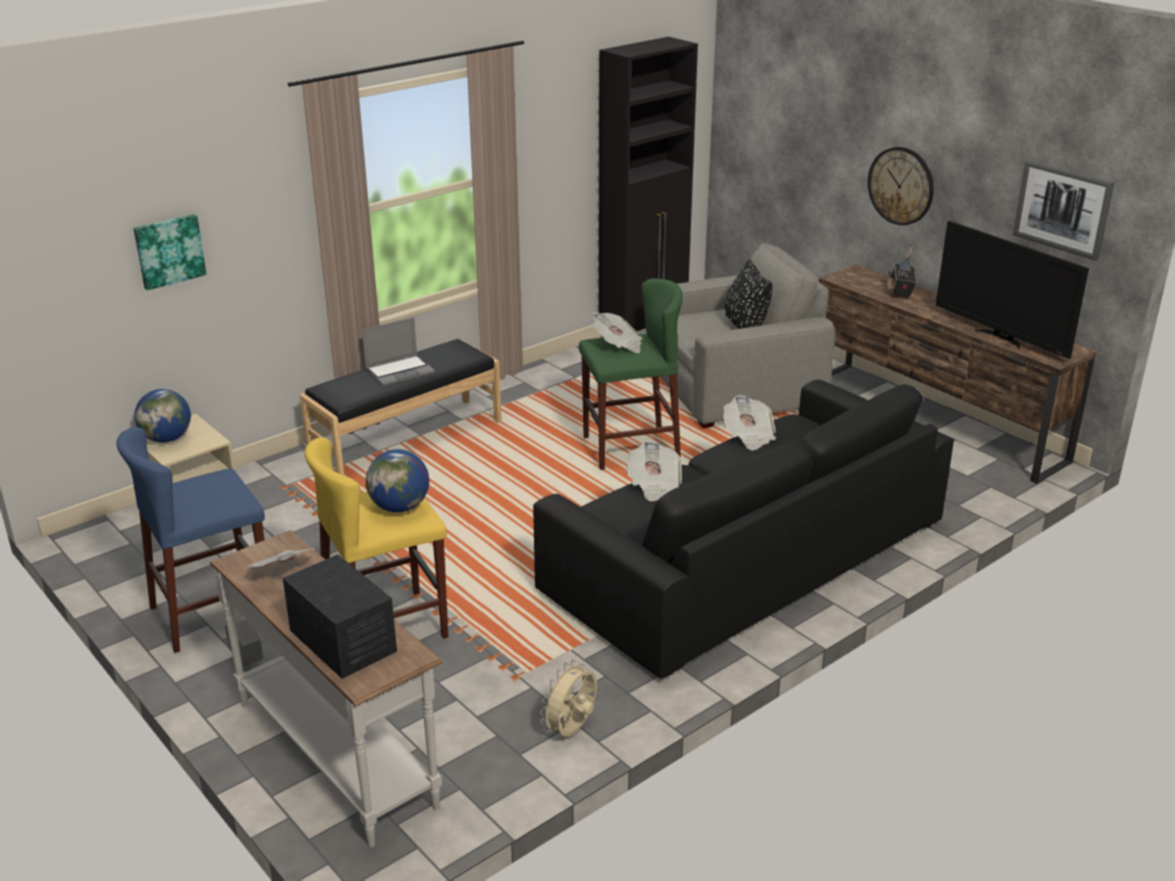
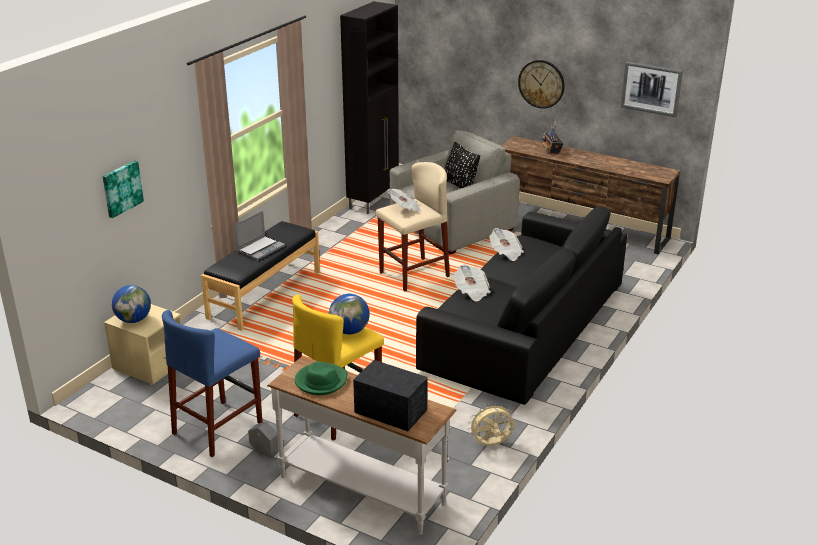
camera: 20 degrees left, 0 degrees up
newspaper [249,548,316,567] -> green hat [295,361,347,395]
beige fan [540,660,597,737] -> beige fan turned 60 degrees clockwise [468,402,514,446]
green stool [579,279,683,470] -> beige stool [376,162,450,291]
television [936,221,1089,359] -> none

